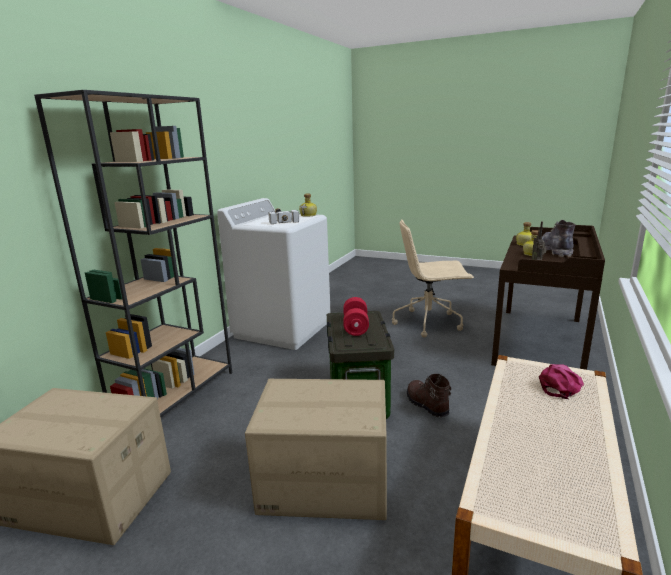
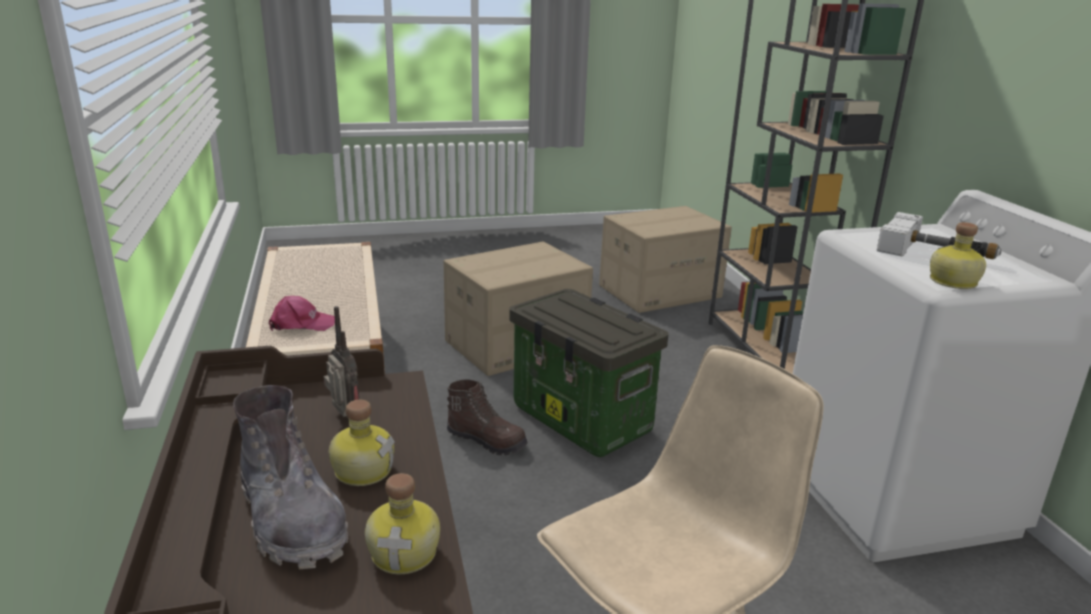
camera: 140 degrees right, 5 degrees up
red dumbbell [343,297,369,336] -> none
pink cap [539,364,584,399] -> pink cap turned 105 degrees counterclockwise [269,296,335,331]

